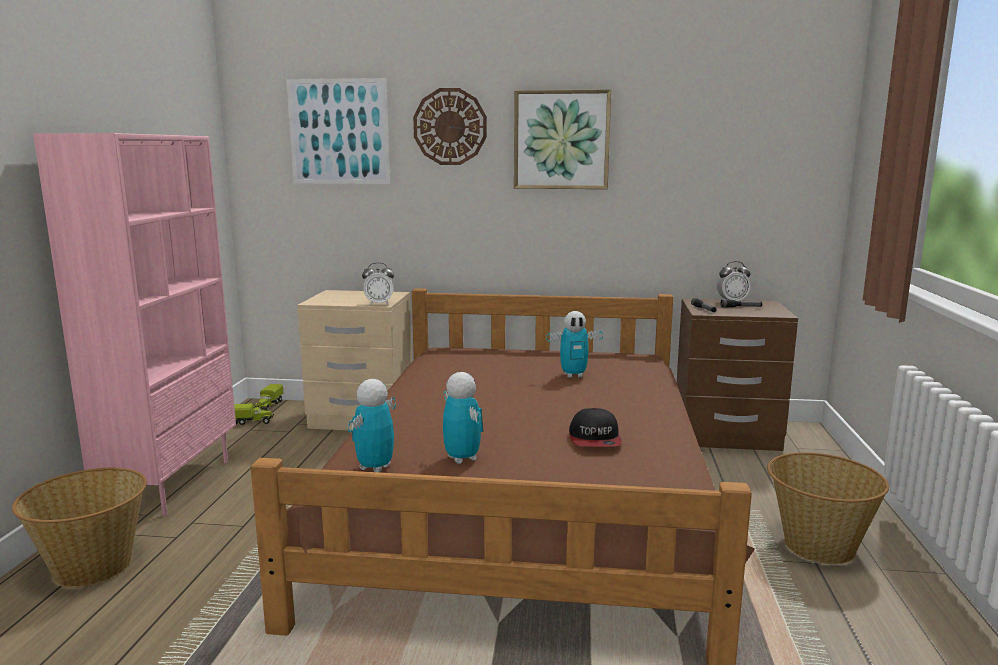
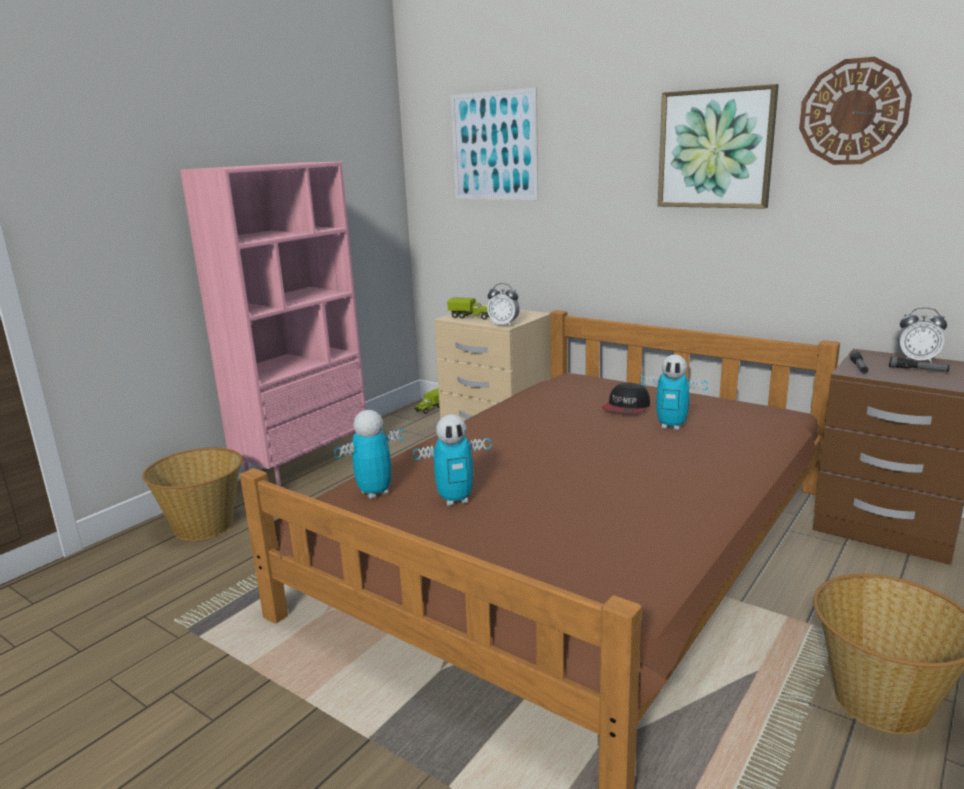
camera: 30 degrees right, 5 degrees up
toy truck [234,403,274,425] -> toy truck moved to [447,297,489,320]
wall clock [413,88,487,165] -> wall clock moved to [799,57,912,165]
toy robot [443,372,483,464] -> toy robot turned 75 degrees clockwise [413,414,491,506]
cap [569,408,622,447] -> cap moved to [602,383,650,413]

